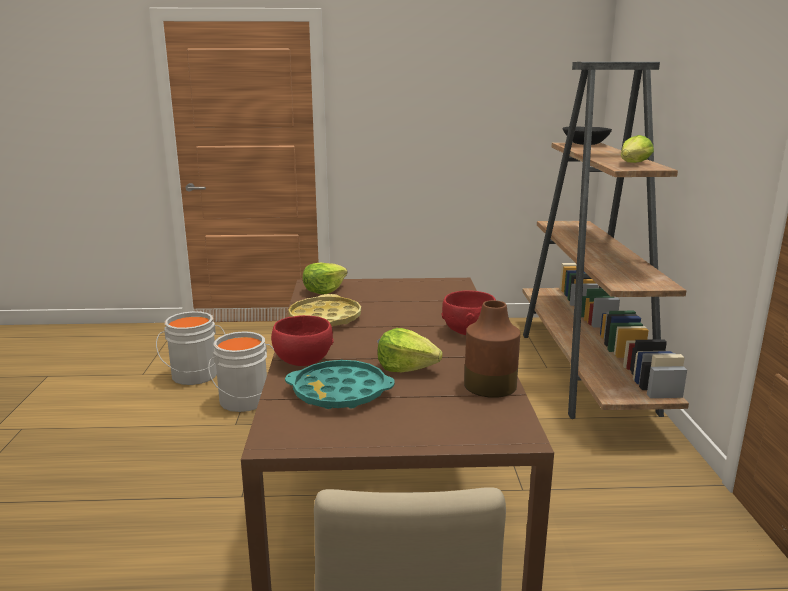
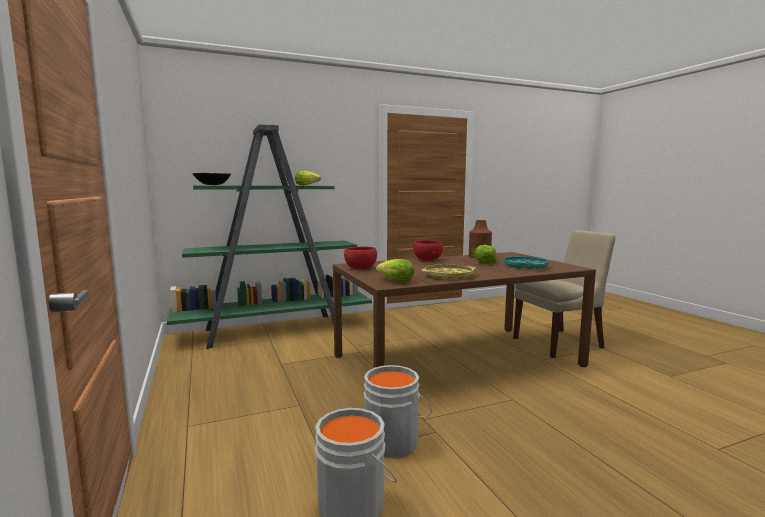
camera: 110 degrees left, 10 degrees down
red bowl [271,315,334,366] -> red bowl moved to [344,247,377,269]
brown bookcase [522,62,689,419] -> green bookcase [167,124,372,349]

